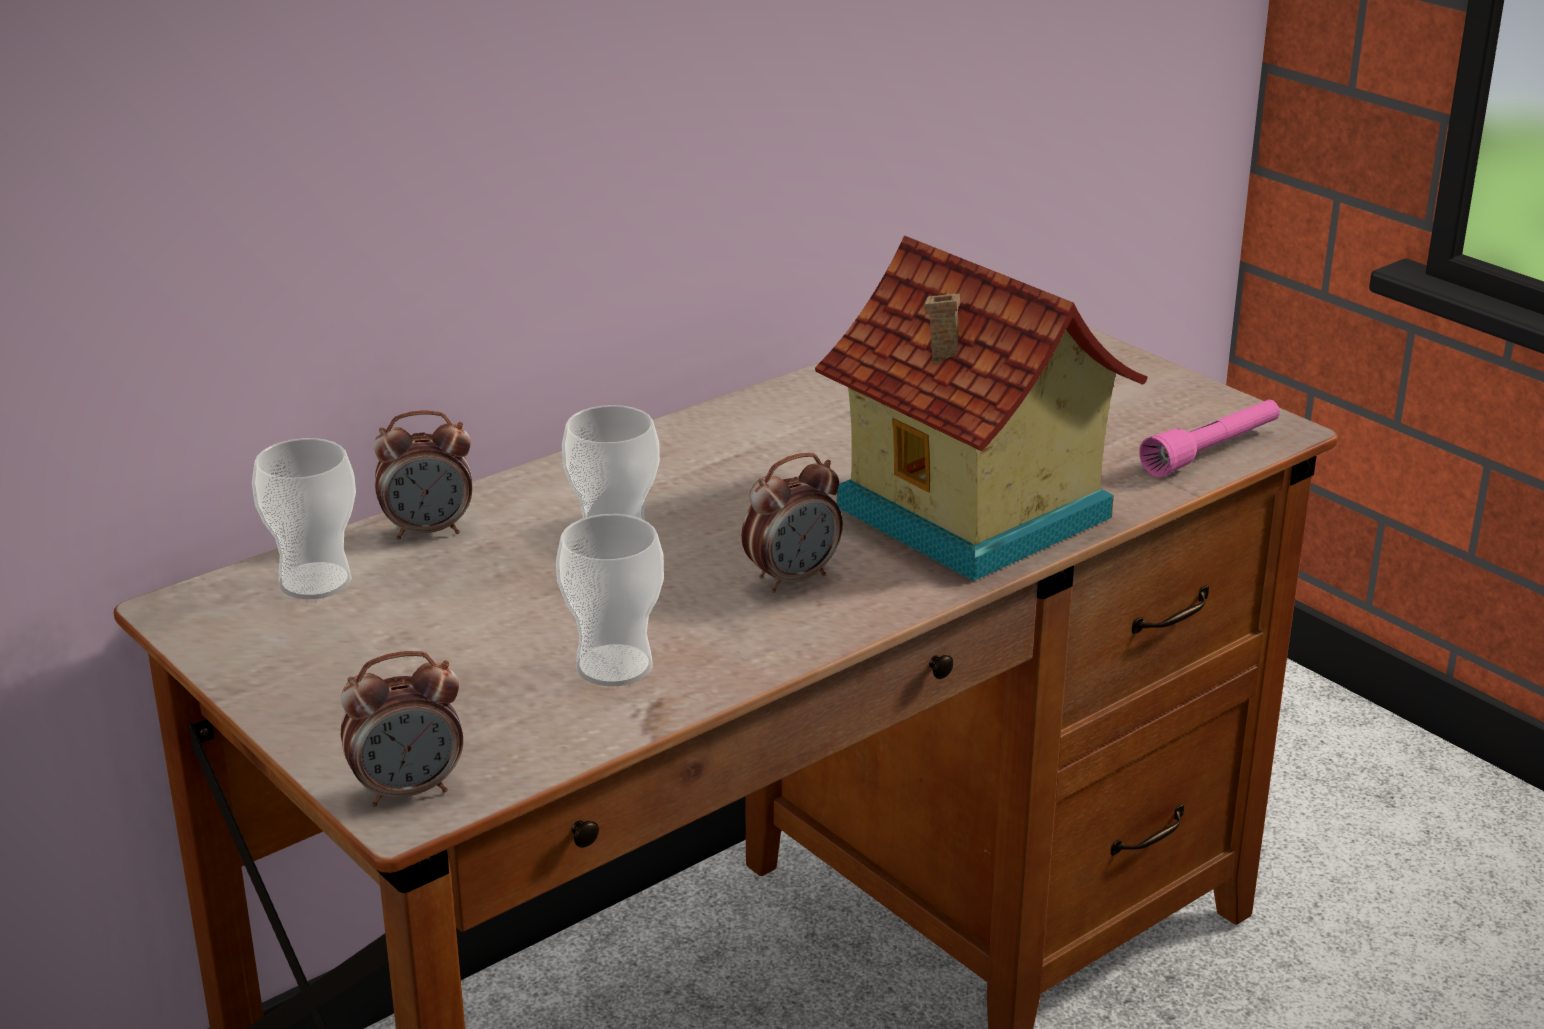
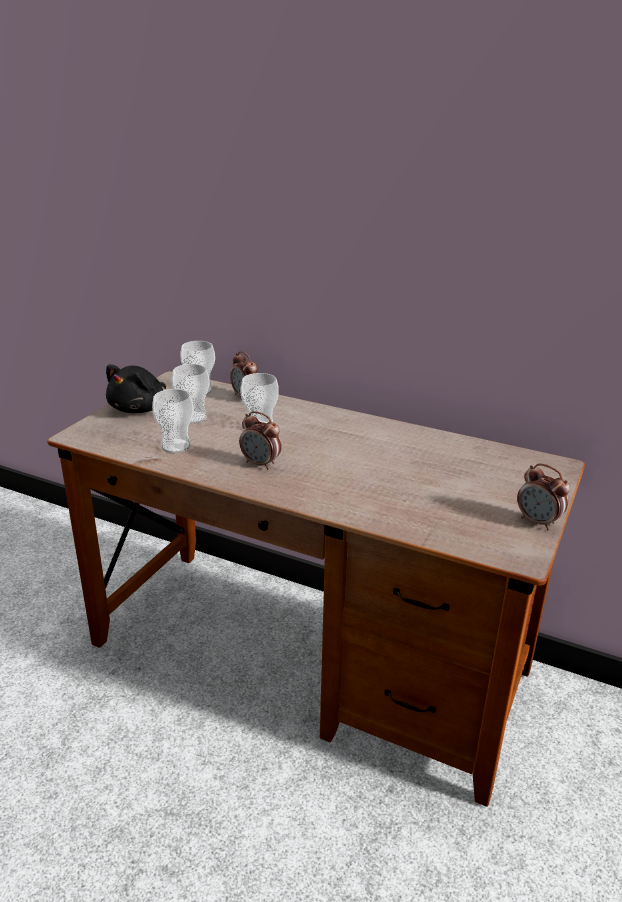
camera: 65 degrees right, 0 degrees up
alarm clock [341,651,463,807] -> alarm clock moved to [517,464,570,530]
toy house [815,235,1148,581] -> none
pink flashlight [1139,400,1280,477] -> none
none -> black plush toy [106,364,166,413]
none -> cup [172,364,210,423]

